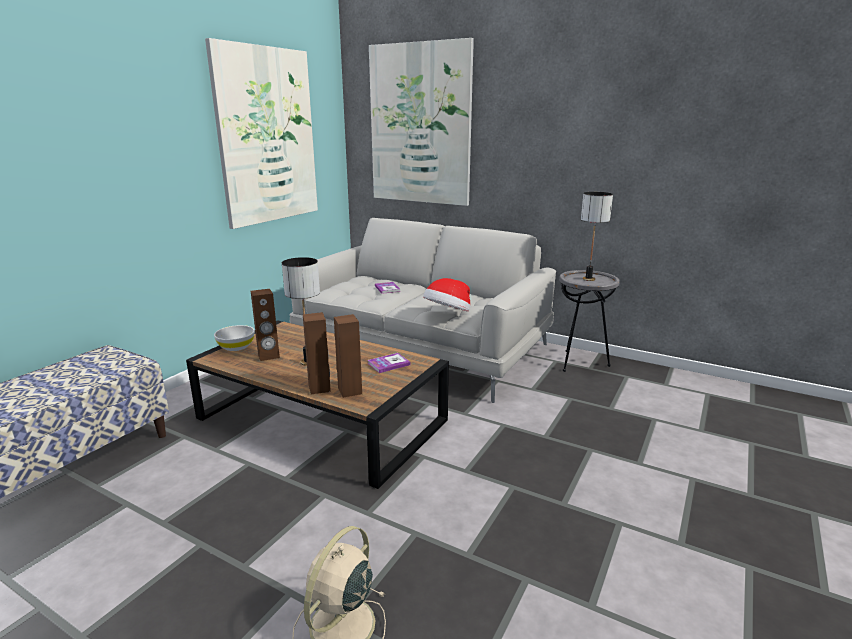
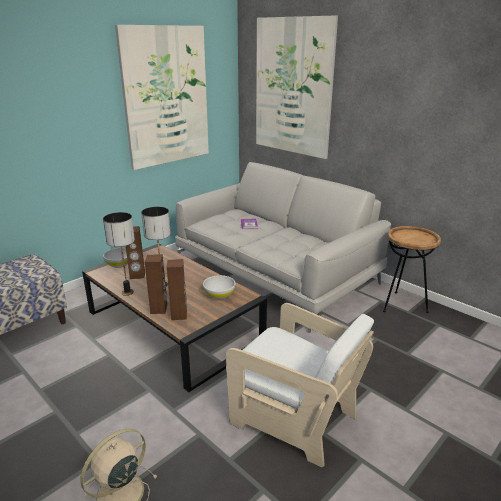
camera: 15 degrees right, 5 degrees up
book [368,353,410,373] -> white bowl [203,275,235,299]
hat [423,278,470,312] -> none
grey side table [559,270,620,372] -> brown side table [383,226,441,313]
table lamp [581,192,613,281] -> table lamp moved to [103,212,135,296]
none -> white armchair [226,303,374,467]

